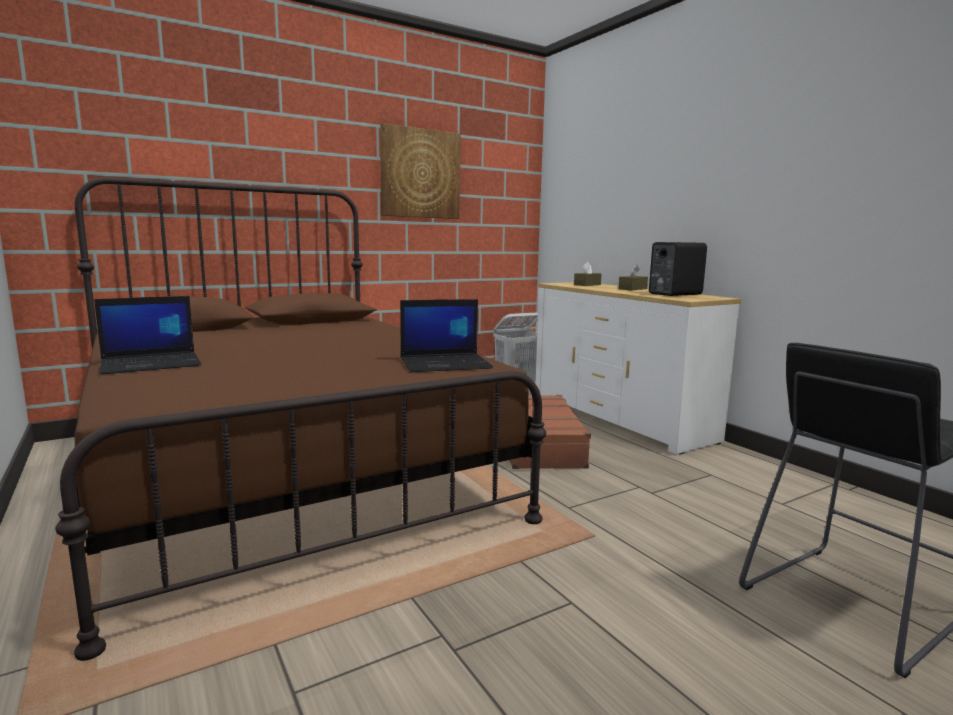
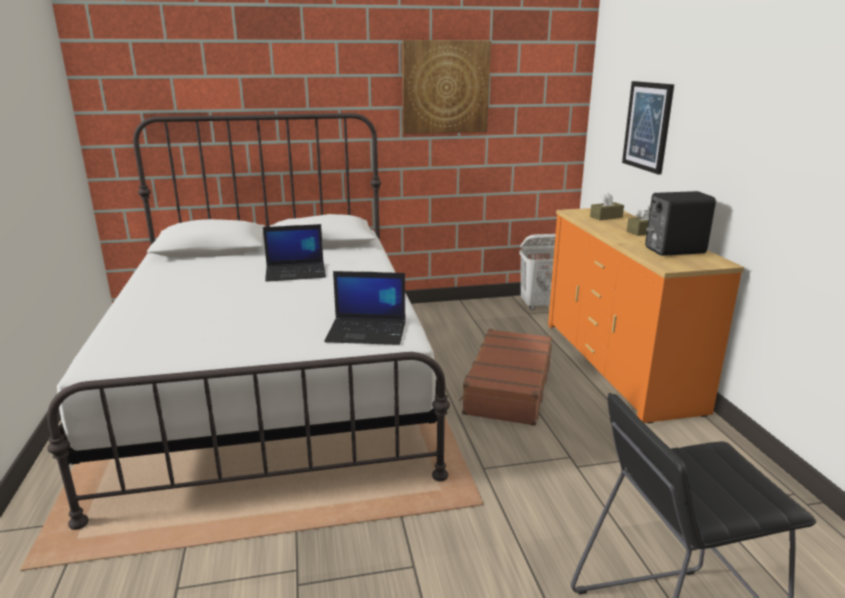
camera: 20 degrees right, 10 degrees up
brown bed [55,177,547,661] -> white bed [47,113,450,530]
laptop [94,296,201,375] -> laptop moved to [263,224,326,282]
white dresser [535,282,741,454] -> orange dresser [548,208,744,424]
none -> picture [622,81,674,174]

